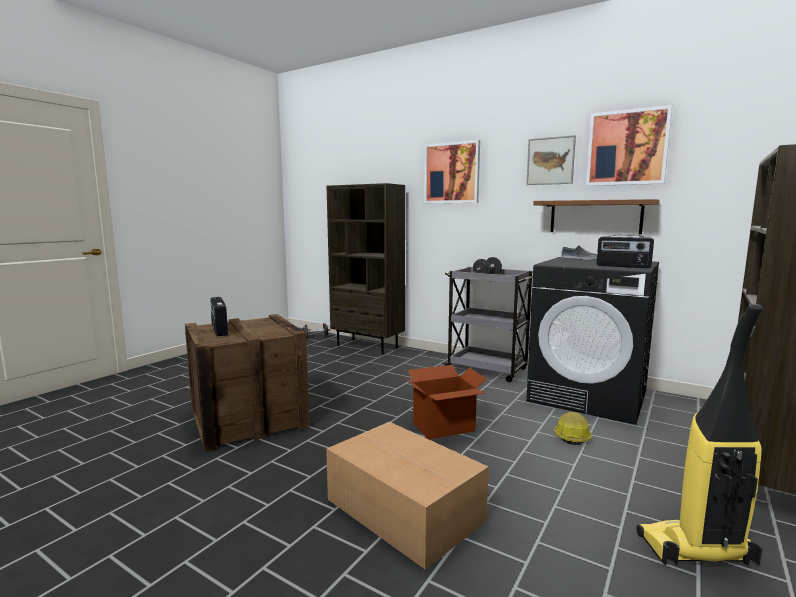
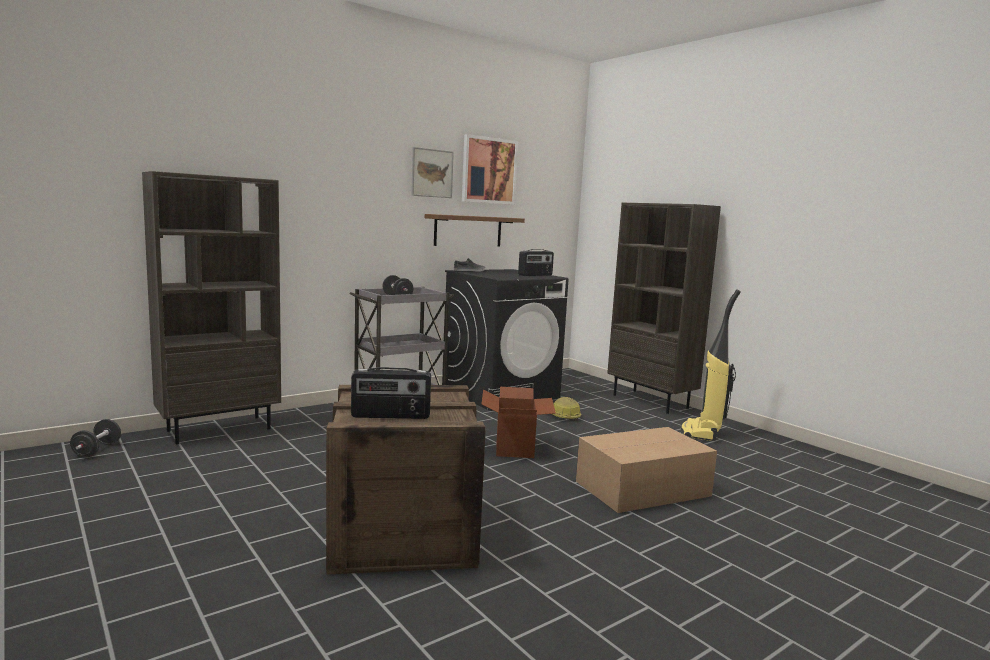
camera: 70 degrees left, 0 degrees up
picture [424,140,480,203] -> none

